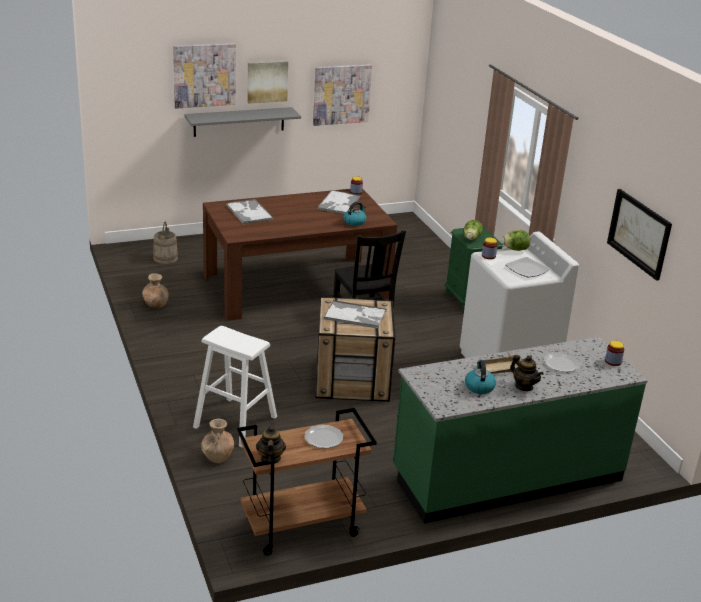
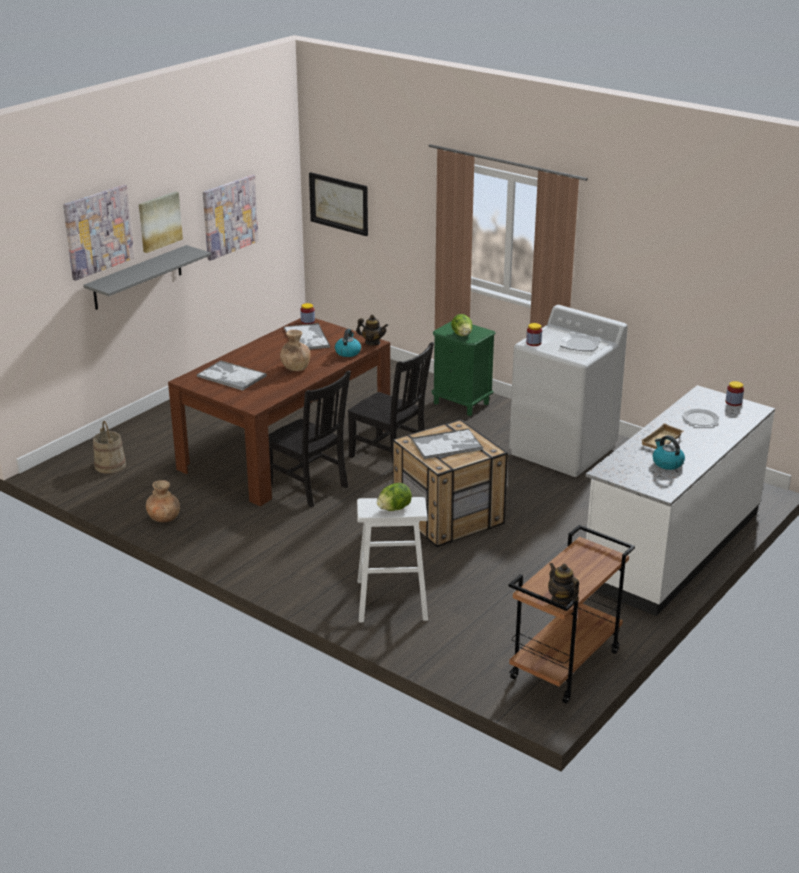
camera: 30 degrees left, 0 degrees up
brown vase [201,419,234,463] -> brown vase moved to [280,330,310,371]
plate [304,425,343,448] -> none
green counter [393,337,648,524] -> white counter [586,385,775,616]
lettuce [502,230,530,251] -> lettuce moved to [377,483,412,511]
teapot [510,355,544,391] -> teapot moved to [356,315,388,345]
picture [607,189,672,281] -> picture moved to [309,172,368,236]
none -> black chair [268,371,351,507]

